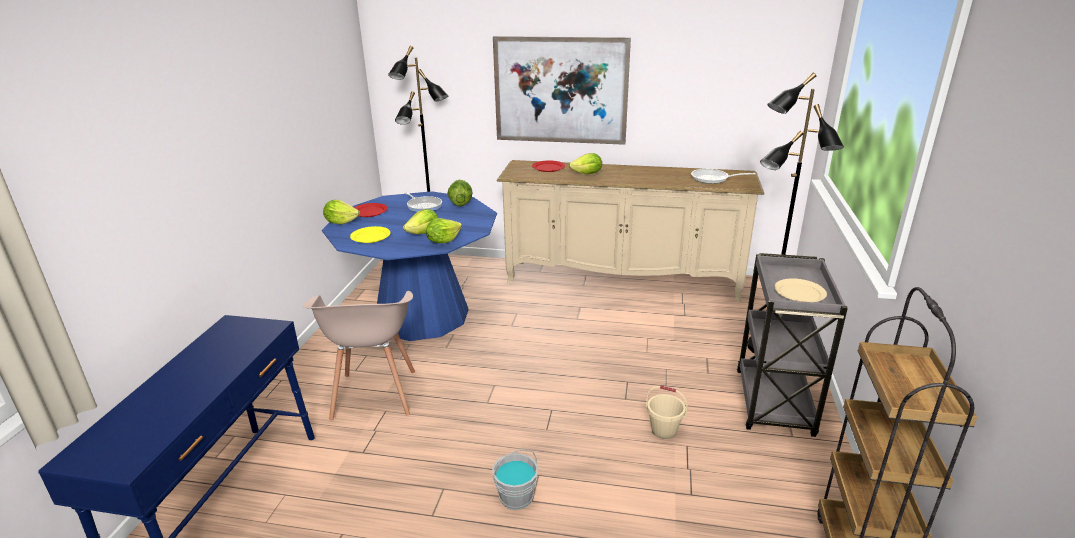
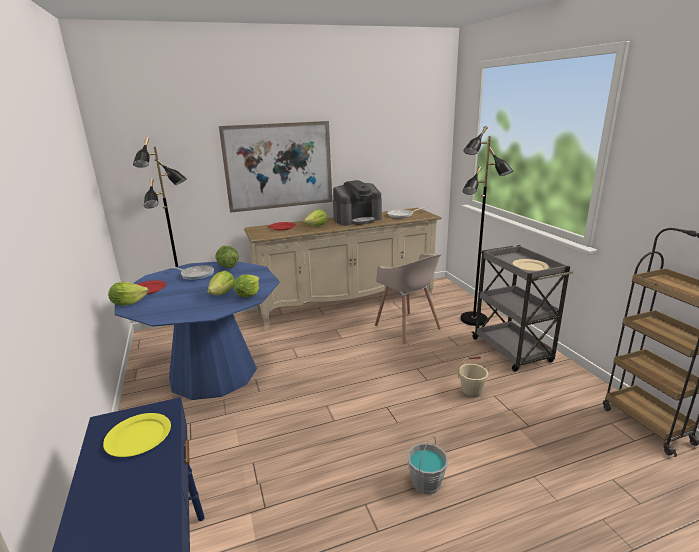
camera: 30 degrees left, 5 degrees down
beige chair [303,291,415,420] -> beige chair moved to [375,254,442,344]
yellow plate [350,226,391,243] -> yellow plate moved to [103,413,171,457]
none -> coffee machine [333,180,382,226]

